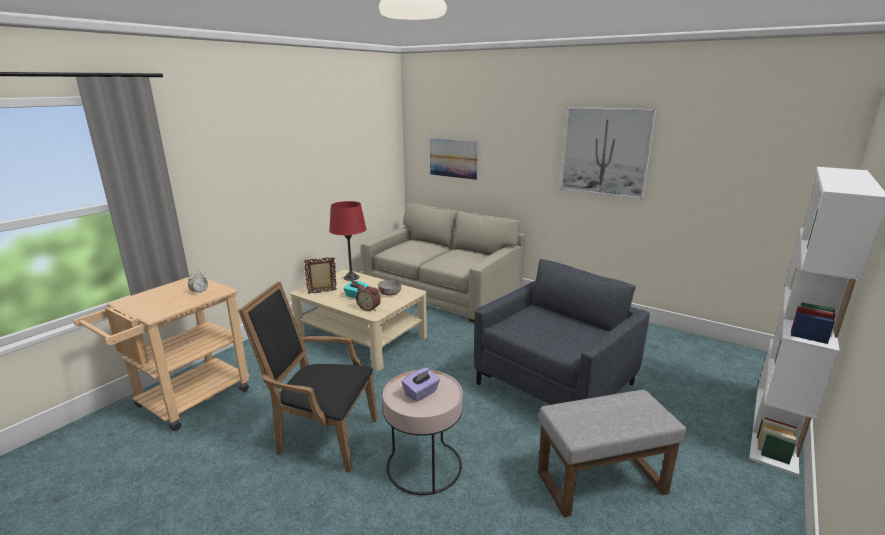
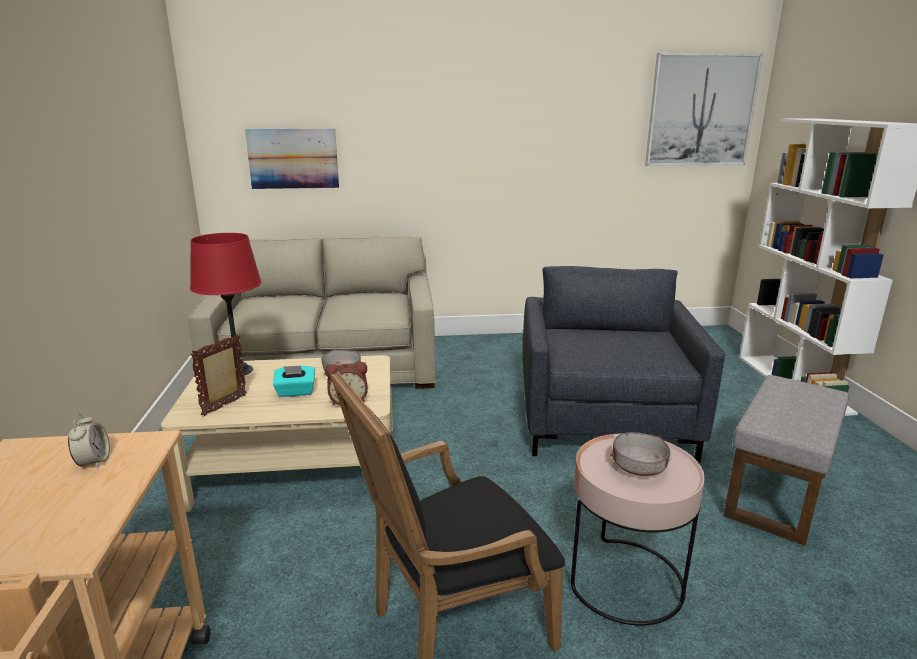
camera: 40 degrees left, 0 degrees up
purple tissue box [402,368,440,402] -> grey bowl [610,432,672,476]
picture [560,107,656,200] -> picture moved to [645,53,763,166]

